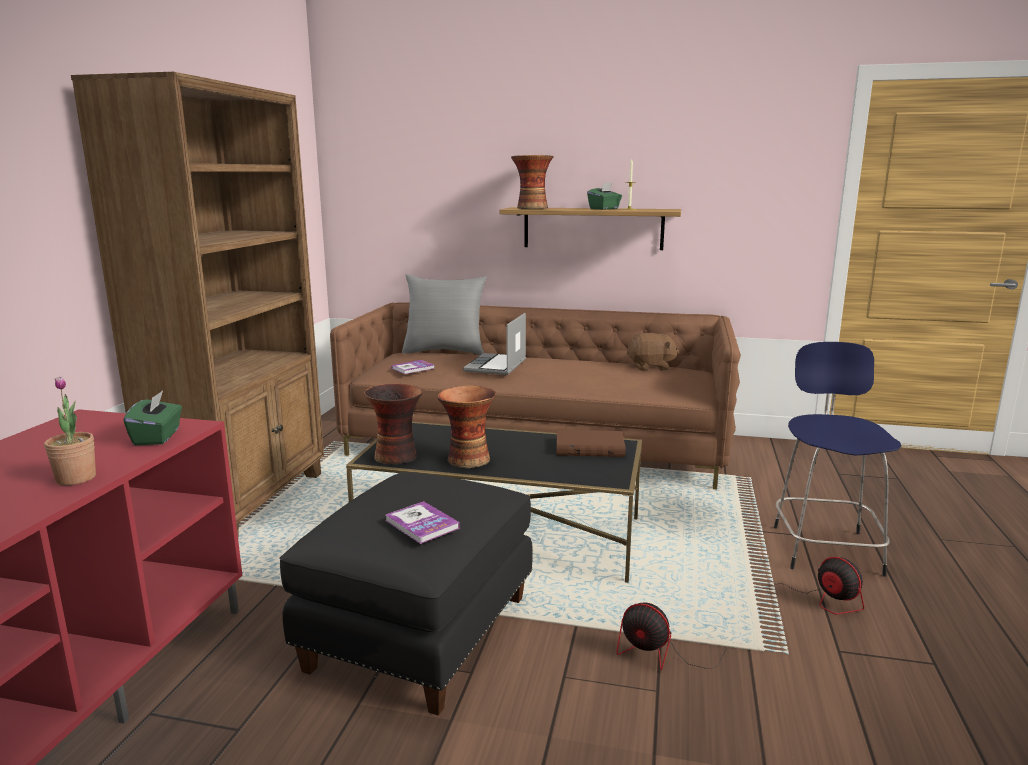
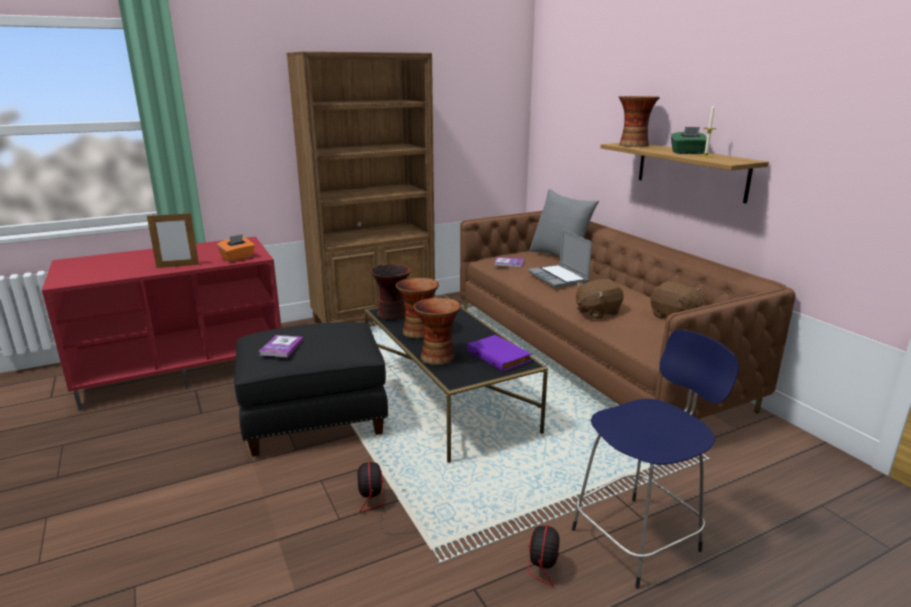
camera: 50 degrees right, 5 degrees up
potted plant [44,376,96,485] -> picture frame [147,212,199,268]
green tissue box [123,390,182,445] -> orange tissue box [217,234,255,262]
laptop [463,313,526,375] -> laptop turned 90 degrees counterclockwise [528,229,592,288]
brown book [556,430,626,457] -> purple book [467,335,531,372]
none -> vase [414,298,461,365]
none -> brown plush toy [576,279,624,319]

